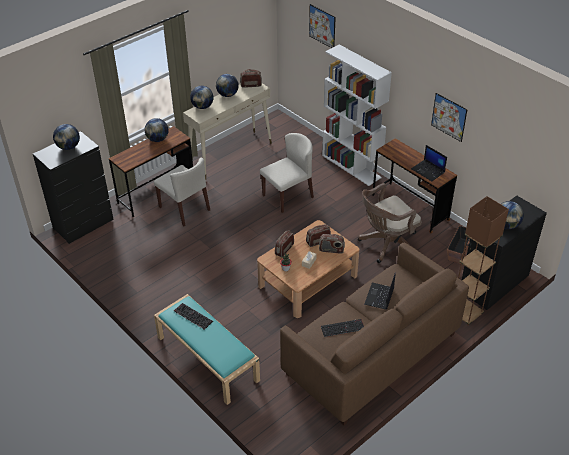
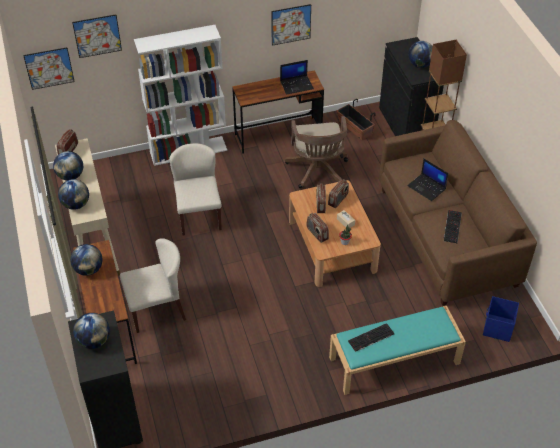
camera: 65 degrees left, 5 degrees up
none -> picture [23,47,75,90]
none -> blue storage box [483,296,519,342]

